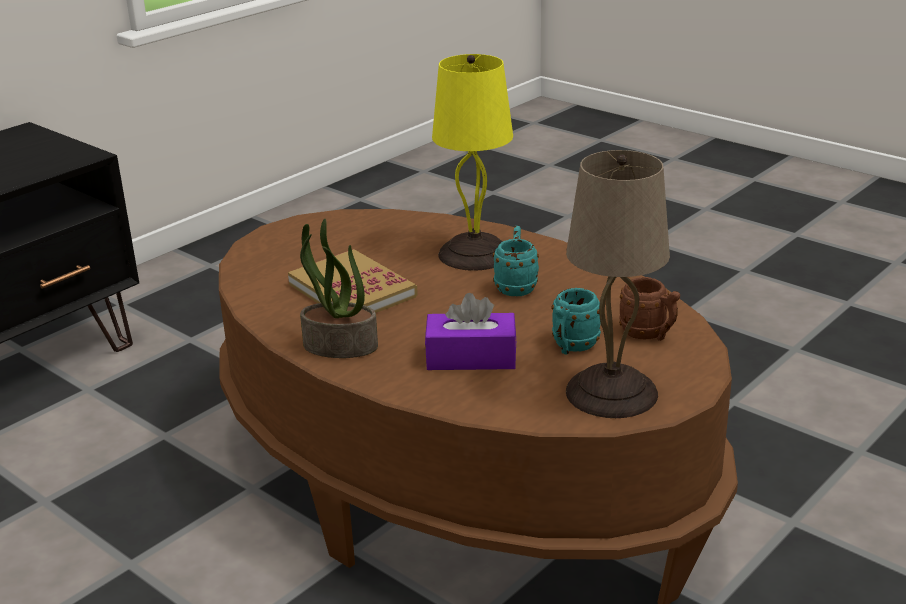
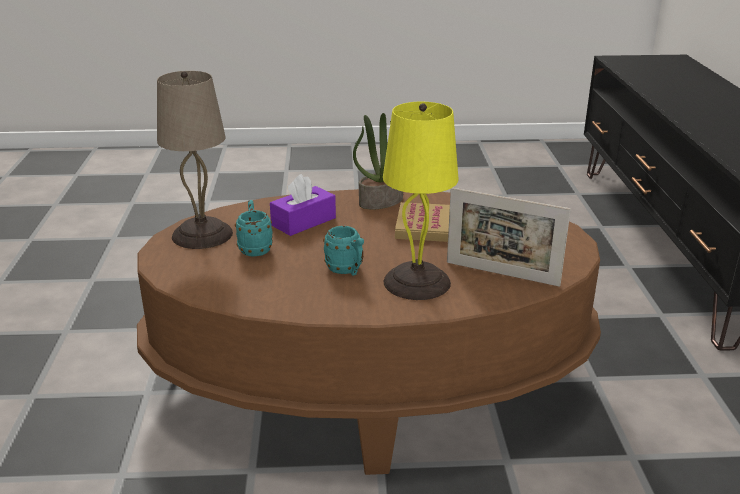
camera: 135 degrees right, 0 degrees up
brown mug [619,277,680,341] -> none
none -> picture frame [447,188,571,287]

